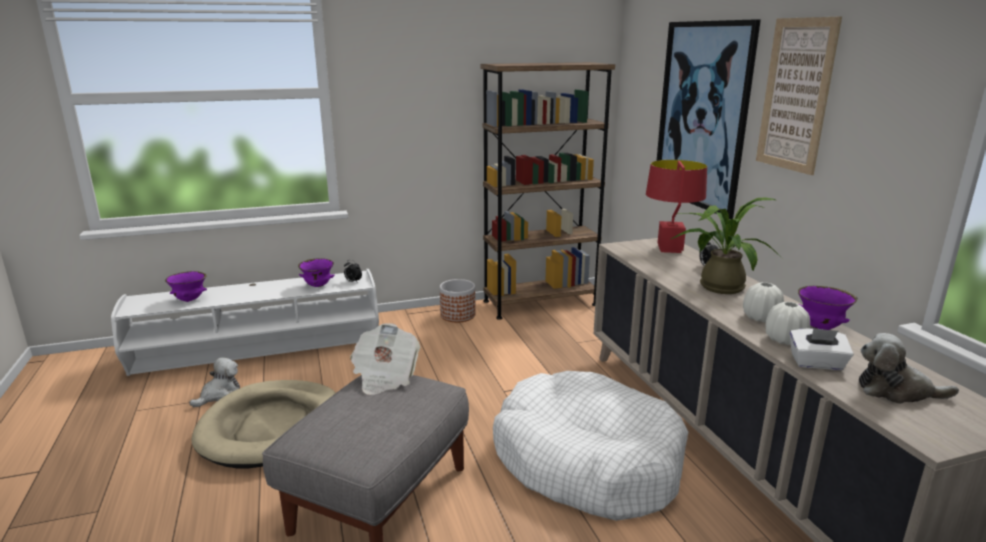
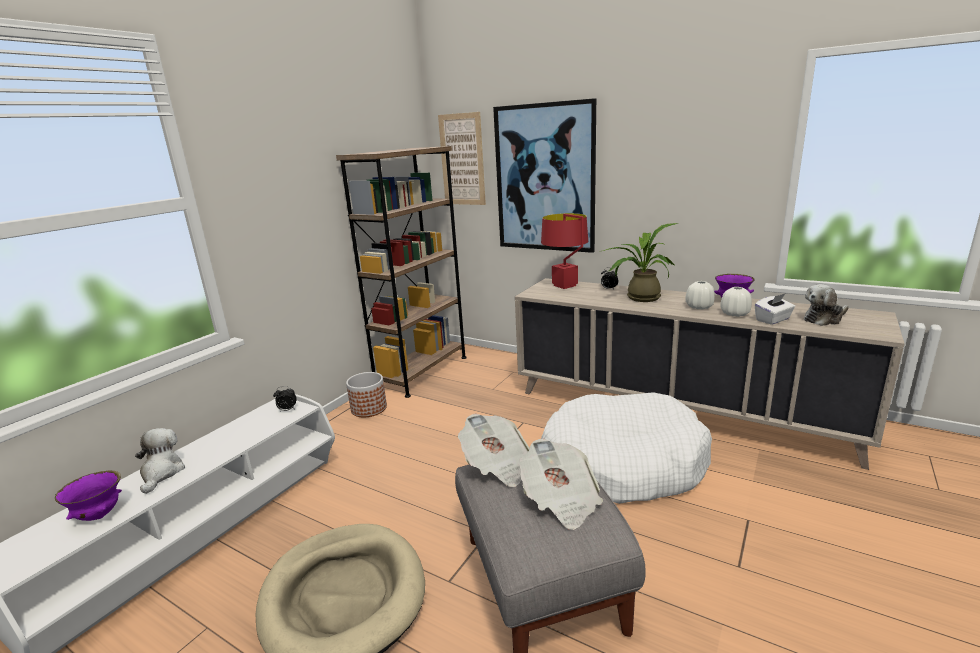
camera: 40 degrees left, 0 degrees up
plush toy [190,358,240,407] -> plush toy moved to [135,428,185,494]
purple bowl [298,258,335,287] -> none
picture [756,16,842,175] -> picture moved to [438,112,486,205]
none -> newspaper [519,438,603,530]

